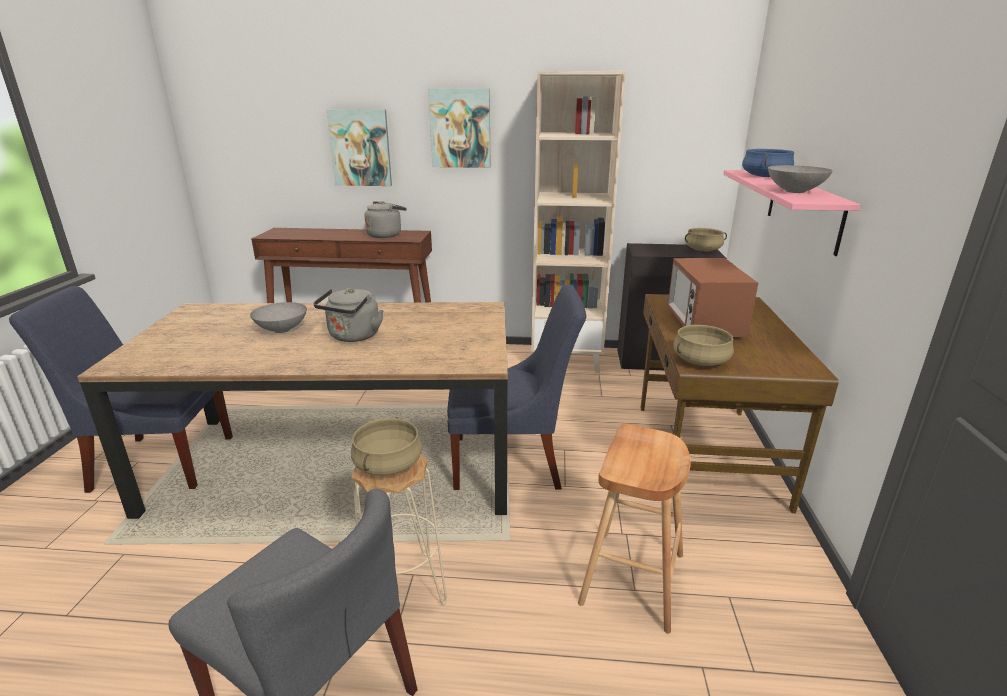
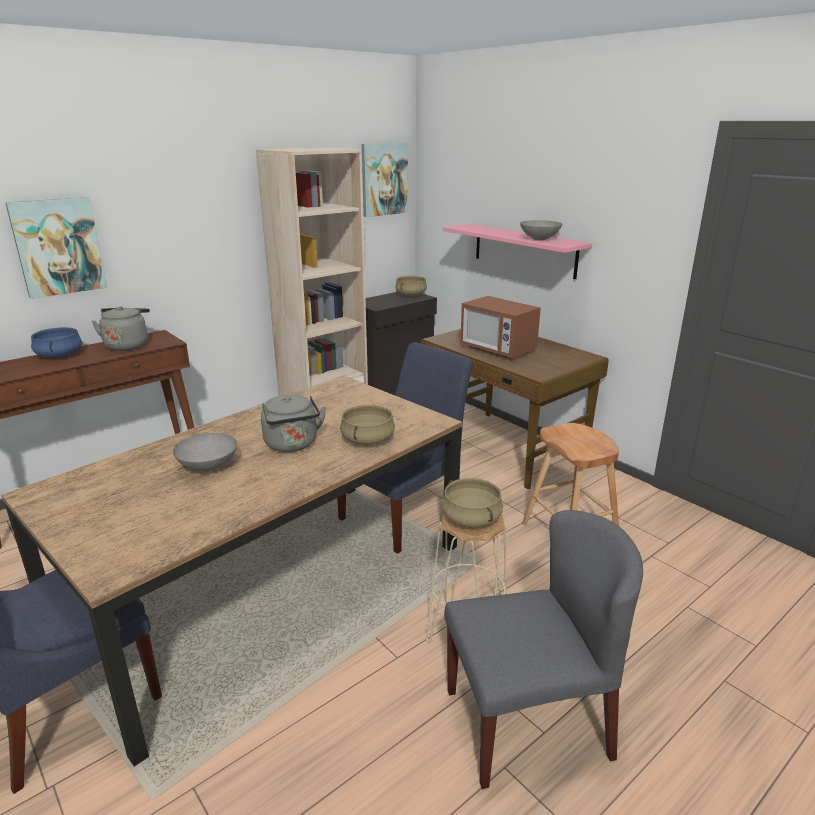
camera: 45 degrees left, 0 degrees up
picture [428,88,490,168] -> picture moved to [362,143,408,217]
beige cooking pot [673,325,734,366] -> beige cooking pot moved to [340,404,395,445]
blue cooking pot [742,149,794,177] -> blue cooking pot moved to [31,327,82,358]

